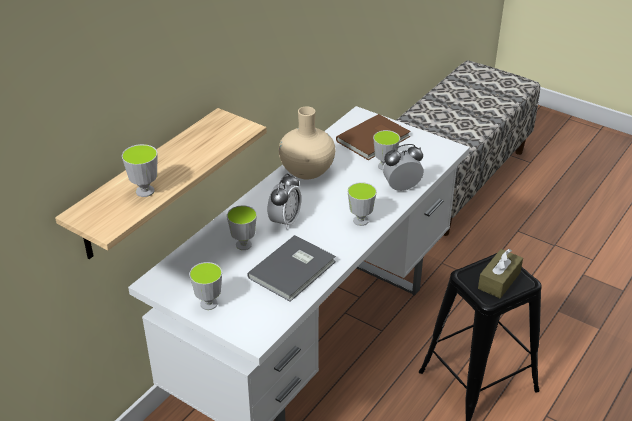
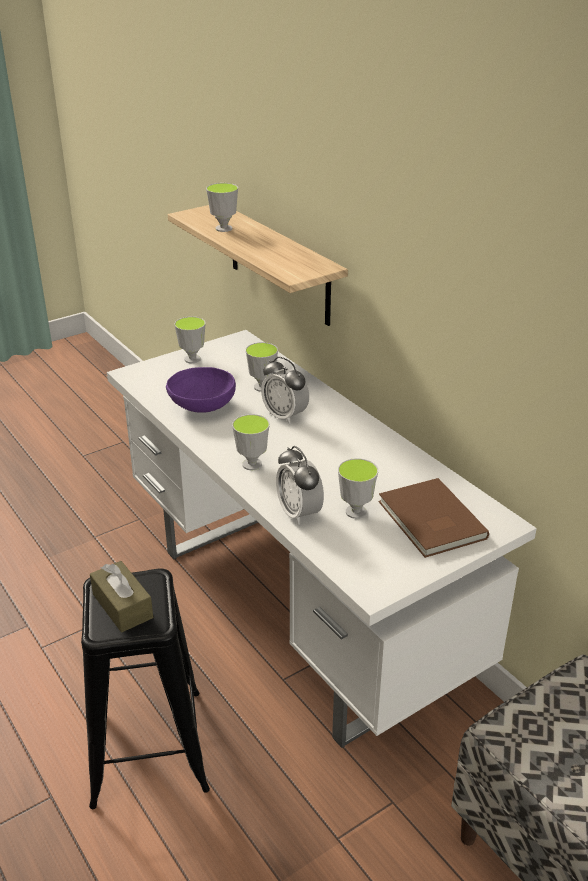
camera: 110 degrees right, 5 degrees down
grey book [247,235,336,302] -> purple bowl [166,367,236,413]
beige vase [279,106,335,179] -> none
alarm clock [383,144,424,191] -> alarm clock turned 150 degrees clockwise [276,446,324,525]

